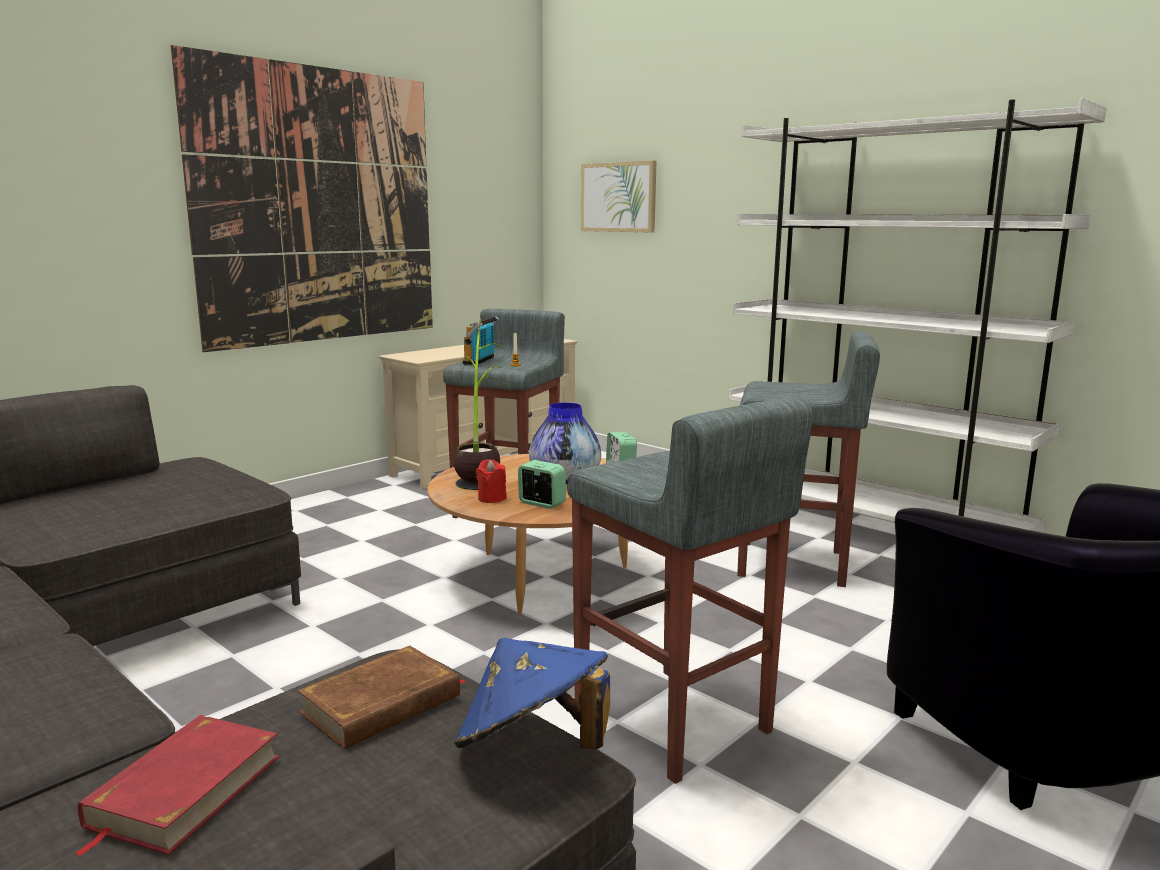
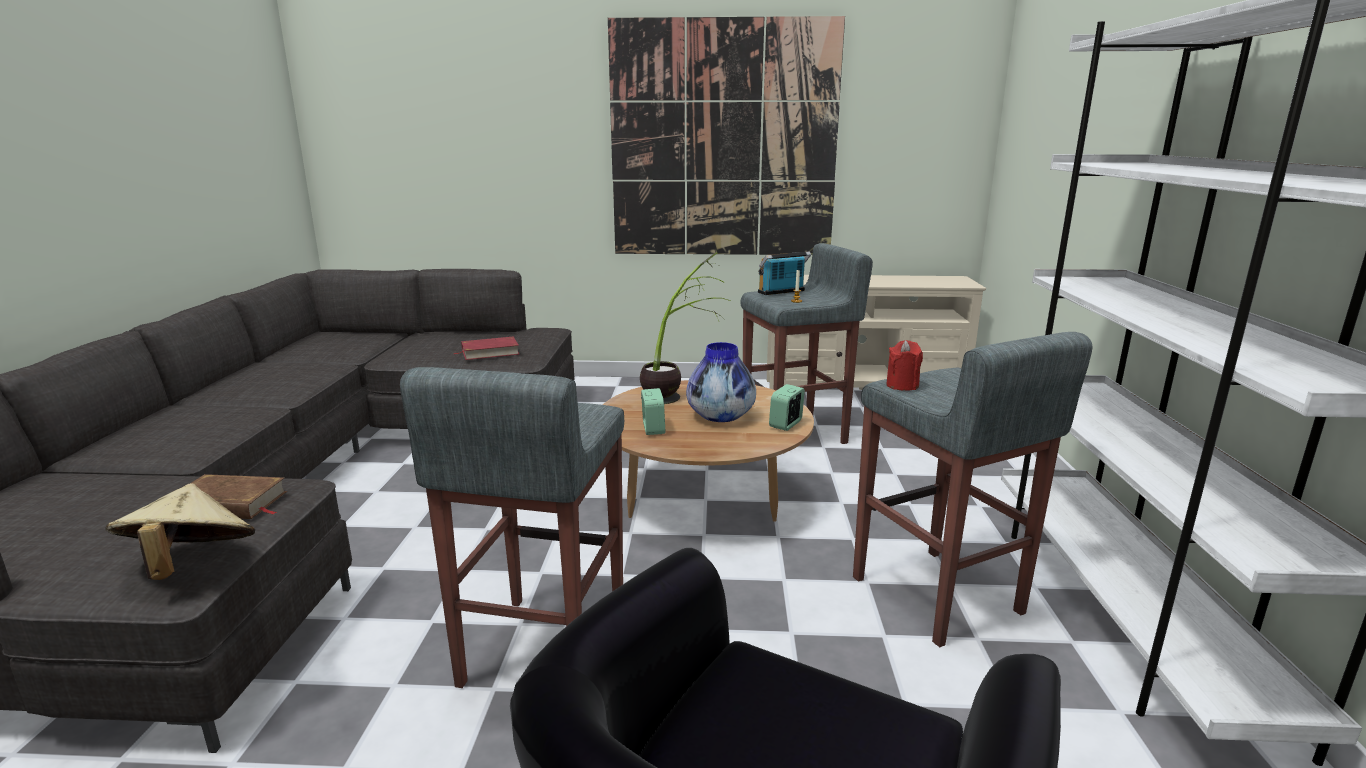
camera: 50 degrees right, 5 degrees up
red book [74,715,279,857] -> red book moved to [453,336,519,360]
blue hat [455,637,610,749] -> beige hat [105,483,255,580]
red candle [476,459,507,503] -> red candle moved to [886,340,923,391]
picture [581,160,657,232] -> none

